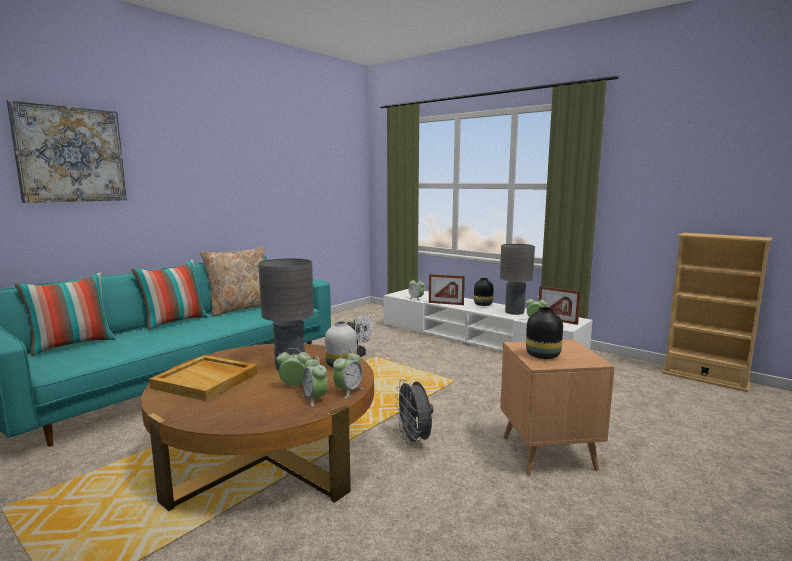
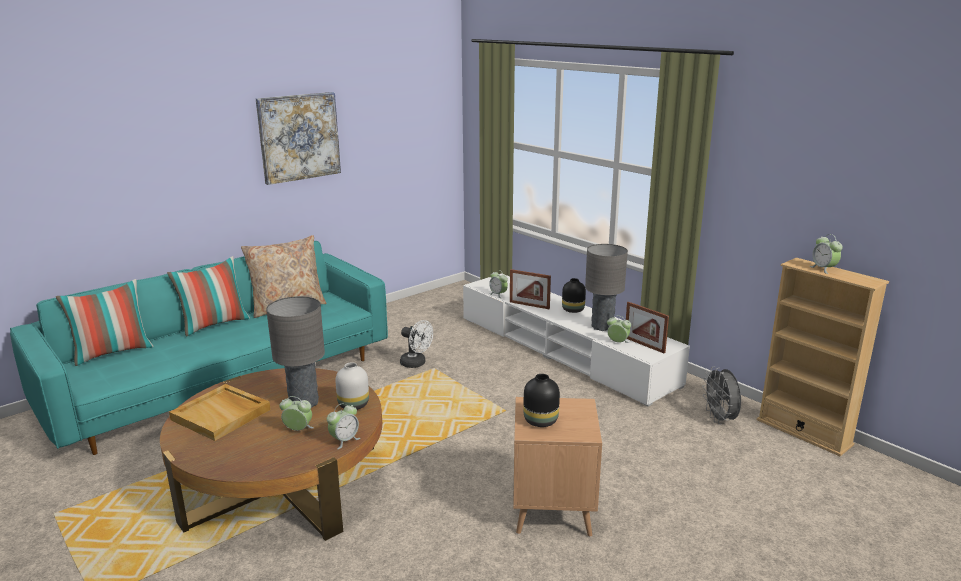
camera: 10 degrees right, 10 degrees up
picture [7,100,127,203] -> picture moved to [256,92,341,185]
alarm clock [303,356,328,407] -> alarm clock moved to [810,234,843,274]
grey fan [395,379,434,447] -> grey fan moved to [702,366,741,424]

